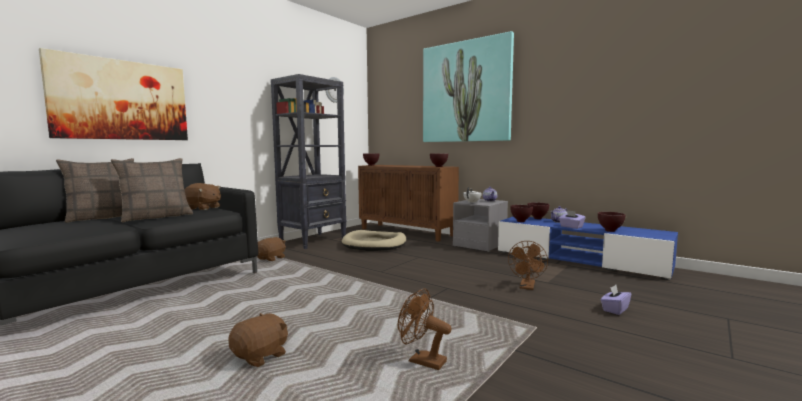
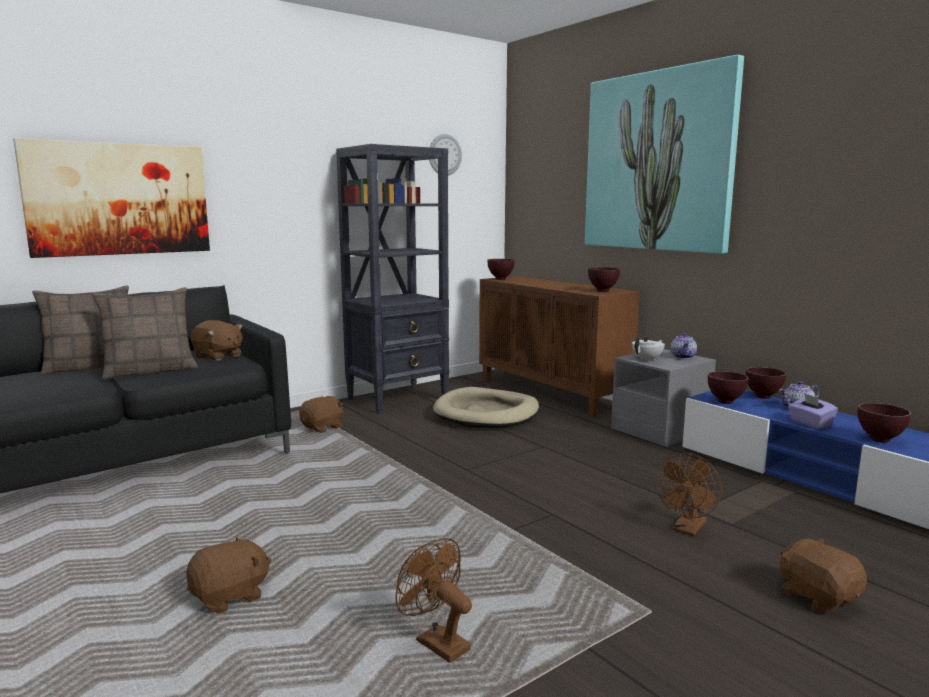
camera: 15 degrees right, 5 degrees up
purple tissue box [601,285,631,315] -> brown plush toy [779,538,867,614]

